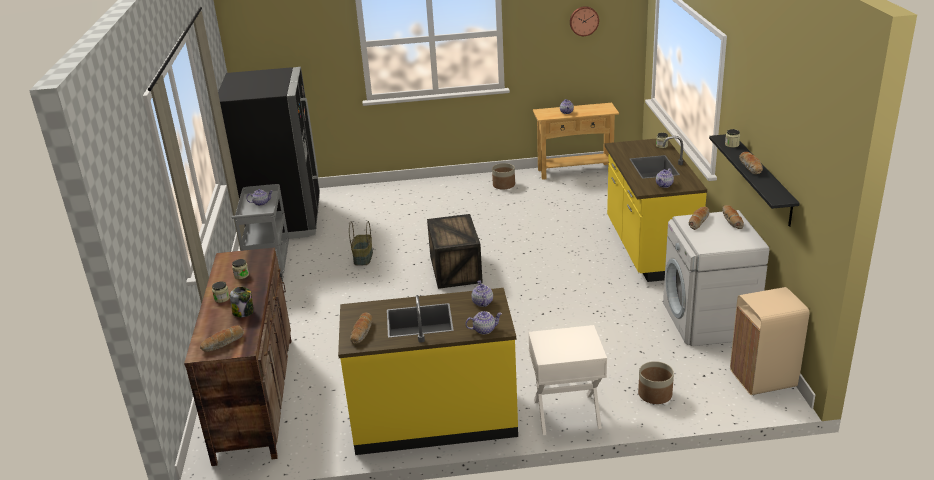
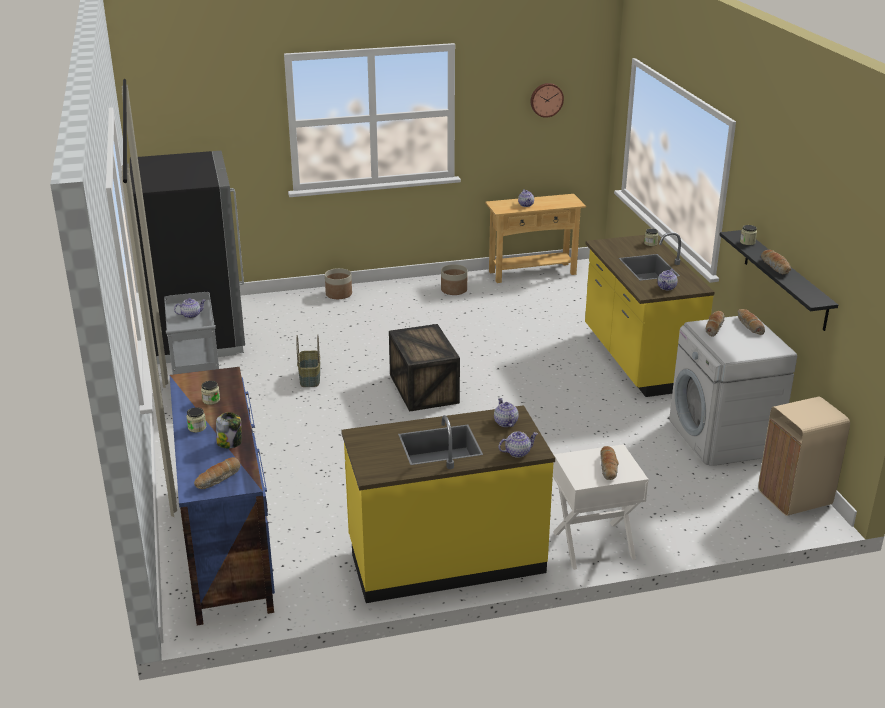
camera: 10 degrees left, 0 degrees up
brown cabinet [184,247,291,466] -> blue cabinet [170,367,275,626]
bread [350,313,372,344] -> bread moved to [600,446,619,480]
planter [638,361,674,404] -> planter moved to [325,268,352,299]

